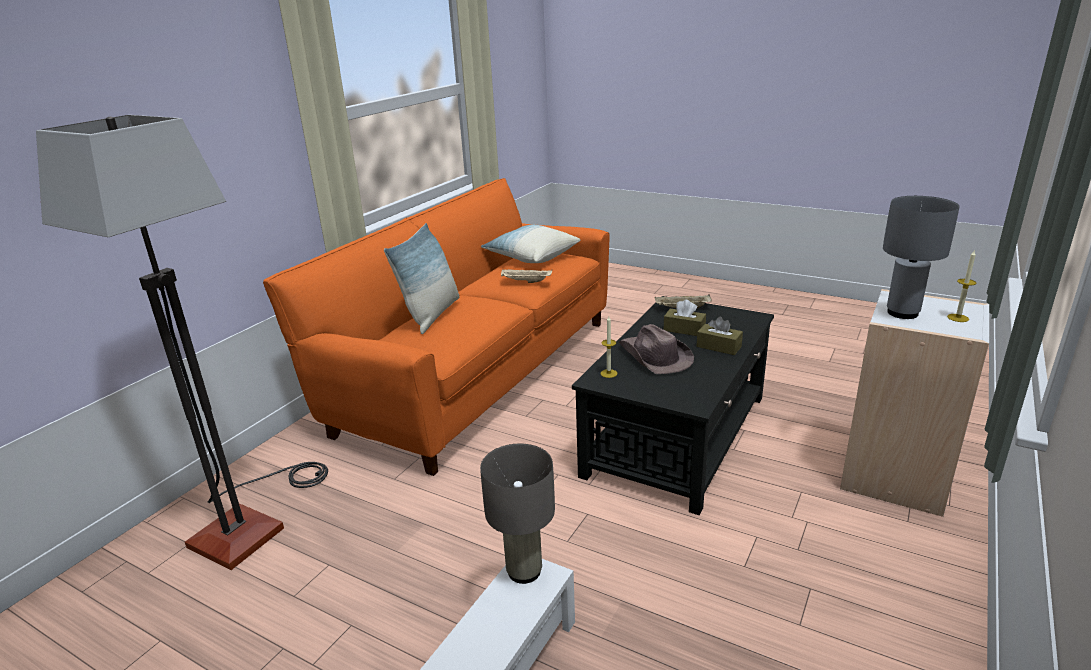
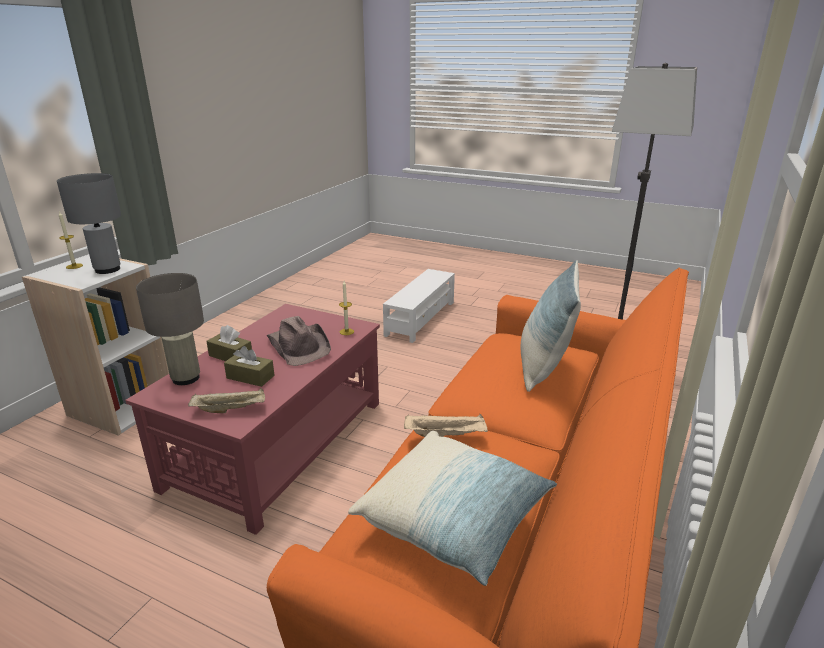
camera: 175 degrees right, 0 degrees up
grey table lamp [480,444,555,584] -> grey table lamp moved to [136,273,204,385]
black coffee table [572,296,774,515] -> red coffee table [125,304,380,535]

